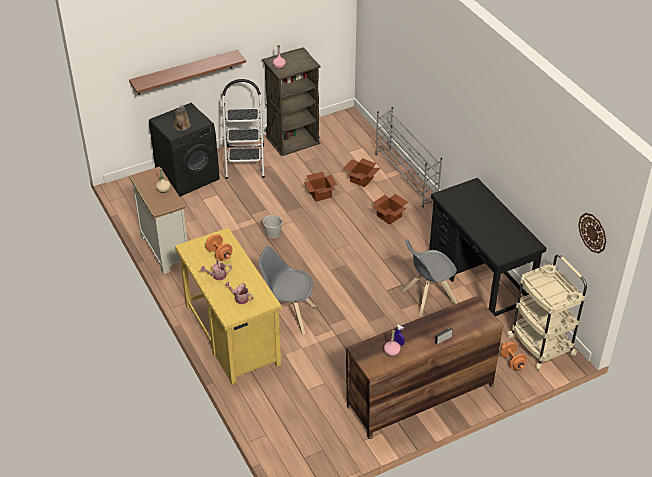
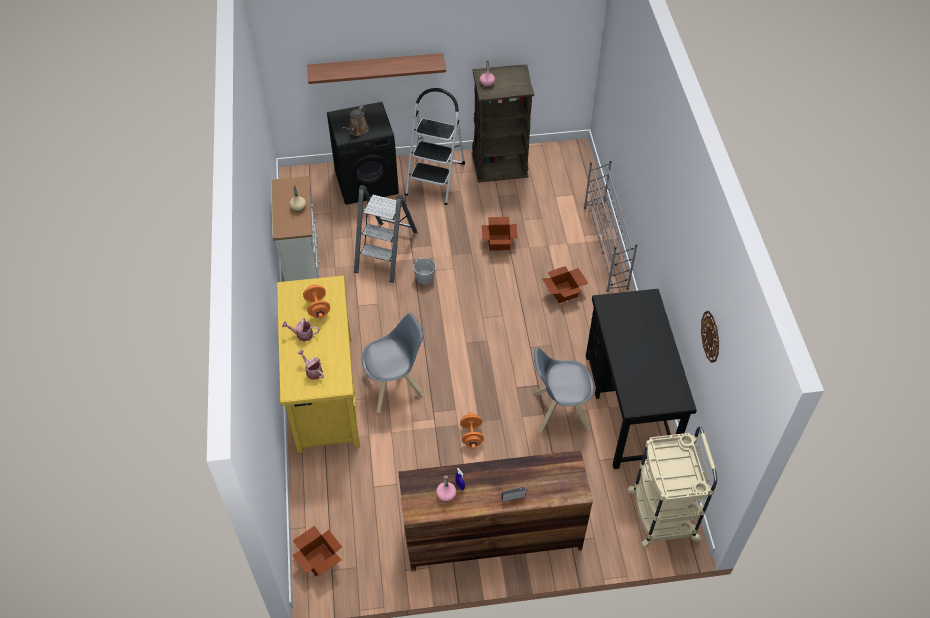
camera: 20 degrees right, 10 degrees up
grey chair [258,246,317,335] -> grey chair turned 120 degrees clockwise [362,313,425,413]
cardboard box [343,158,380,187] -> cardboard box moved to [292,526,342,576]
orange dumbbell [500,342,527,370] -> orange dumbbell moved to [460,412,484,449]
wall clock [578,213,607,253] -> wall clock moved to [701,311,719,363]
none -> grey step ladder [354,185,418,283]

